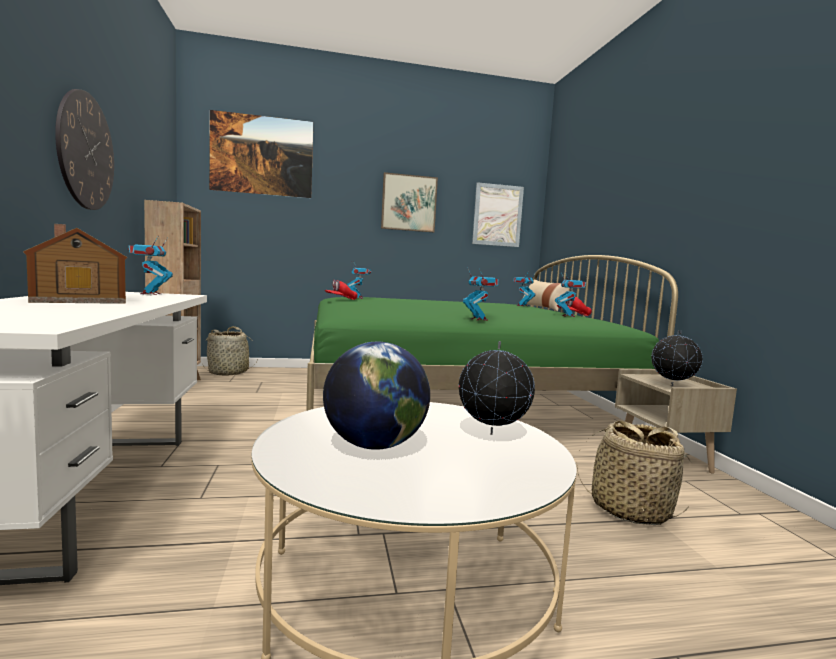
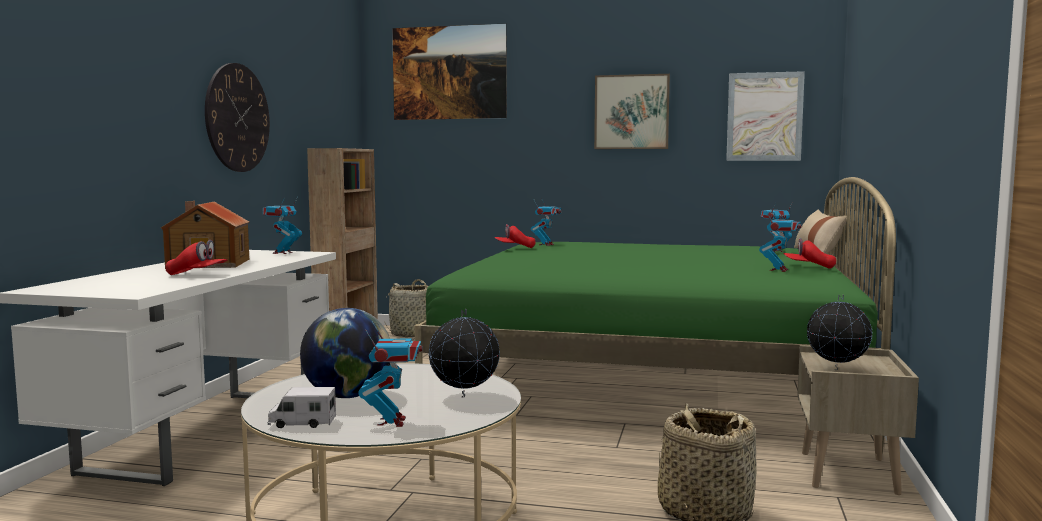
camera: 25 degrees right, 0 degrees up
toy robot [463,268,498,321] -> toy robot moved to [359,321,423,427]
none -> red cap [165,240,227,275]
none -> toy truck [267,387,336,428]

